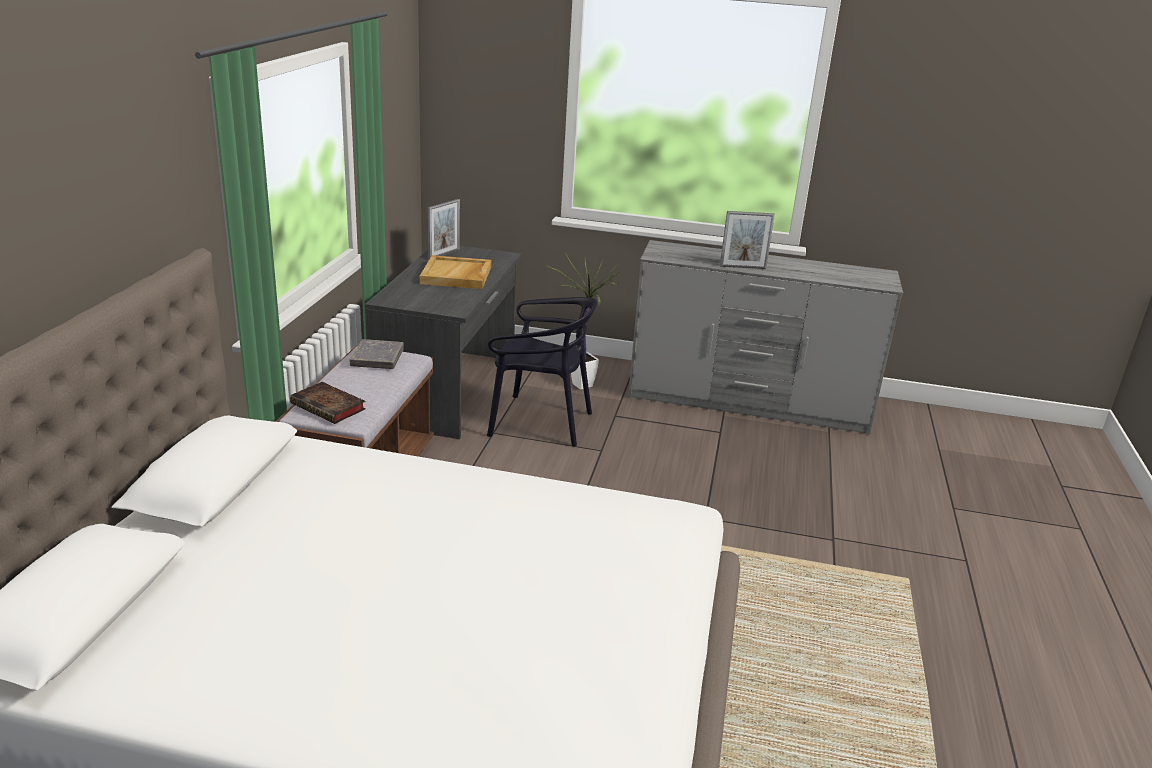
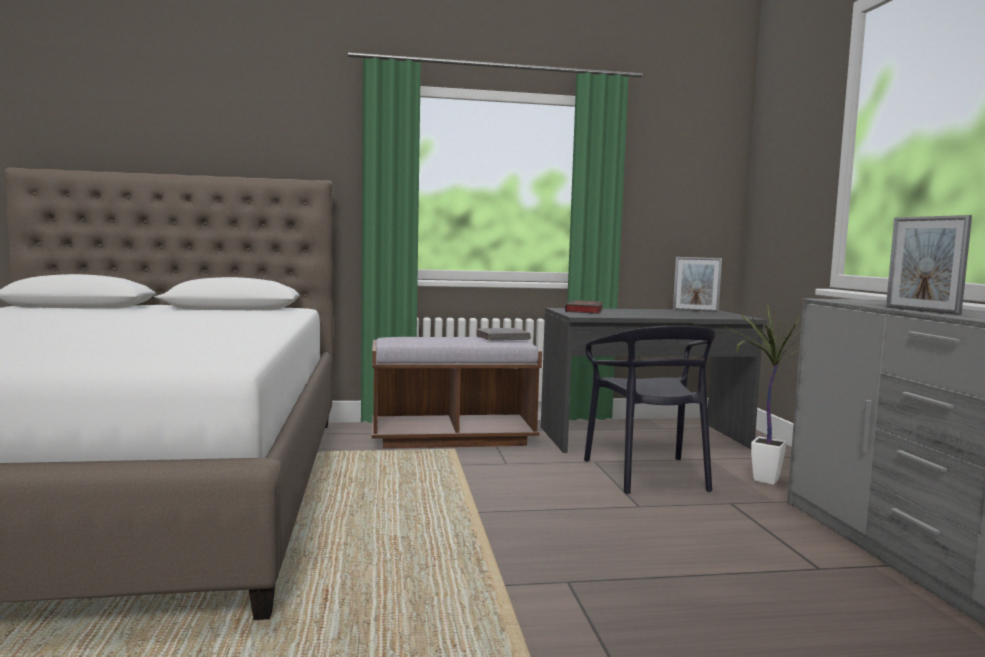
camera: 70 degrees right, 20 degrees down
book [290,382,366,424] -> book moved to [565,300,603,314]
beige tray [420,255,491,289] -> none

